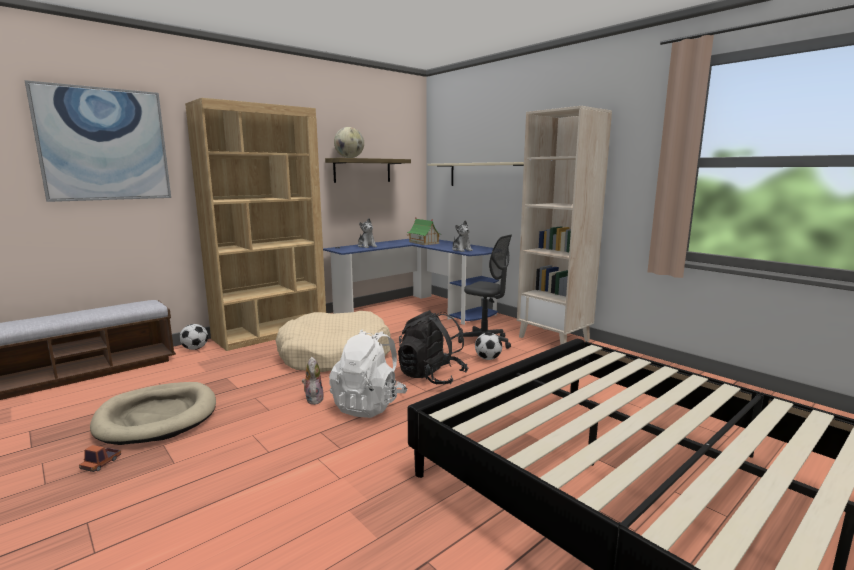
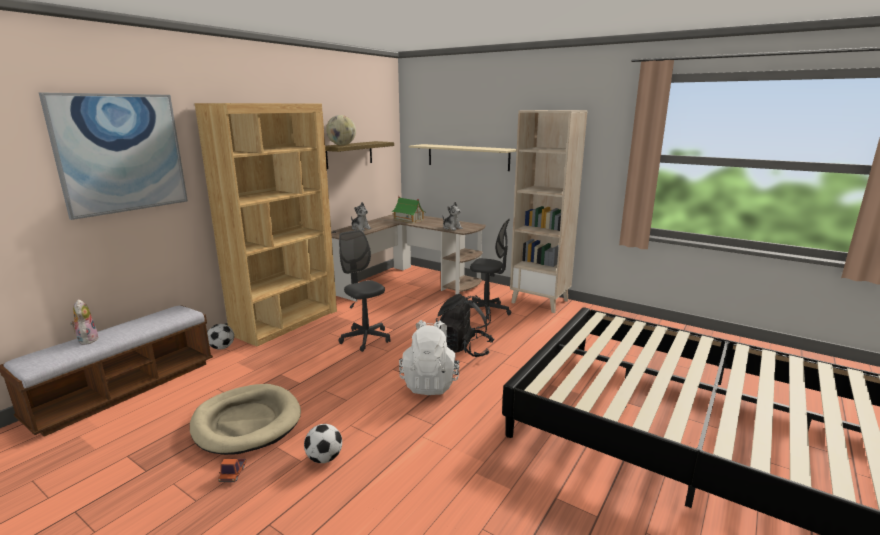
camera: 15 degrees left, 5 degrees up
beige dog bed [275,311,391,372] -> grey office chair [338,230,391,352]
plush toy [302,357,324,405] -> plush toy moved to [70,299,99,345]
blue desk [323,239,499,325] -> brown desk [331,214,486,302]
football [475,332,502,360] -> football moved to [304,424,342,463]

